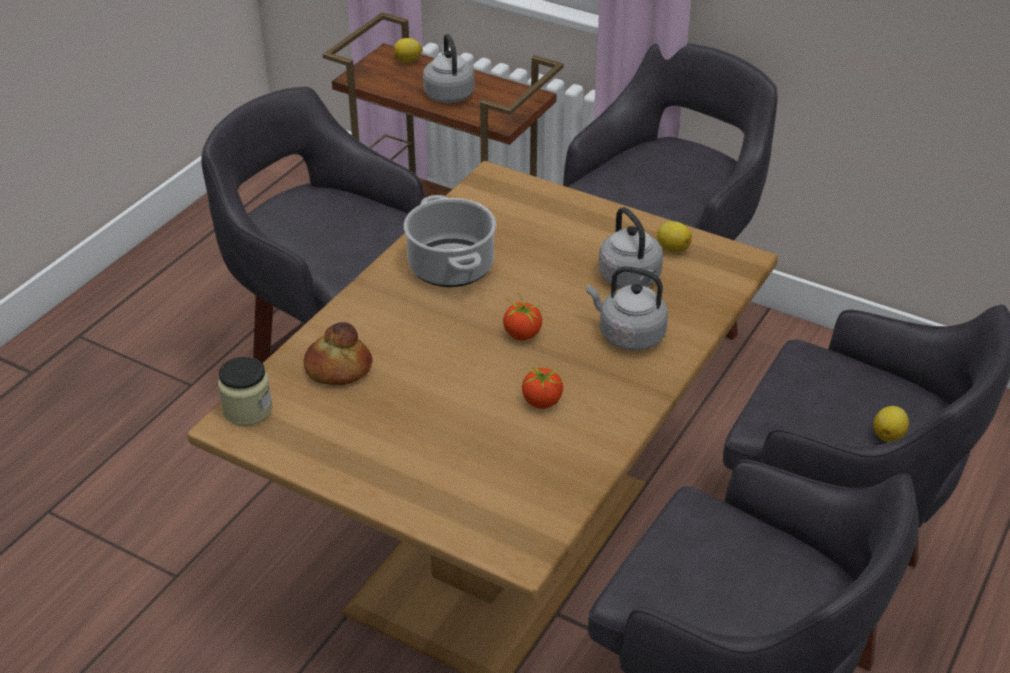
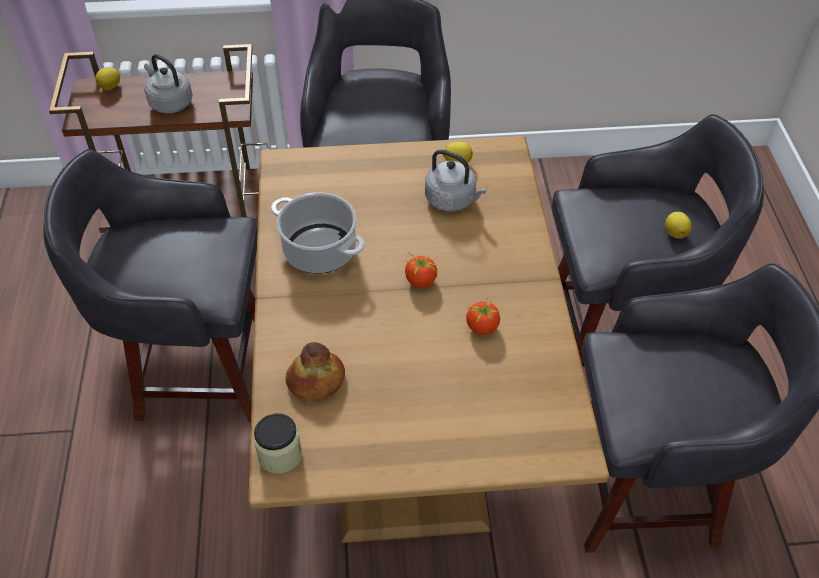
camera: 35 degrees left, 10 degrees up
grey kettle [586,266,668,351] -> none

